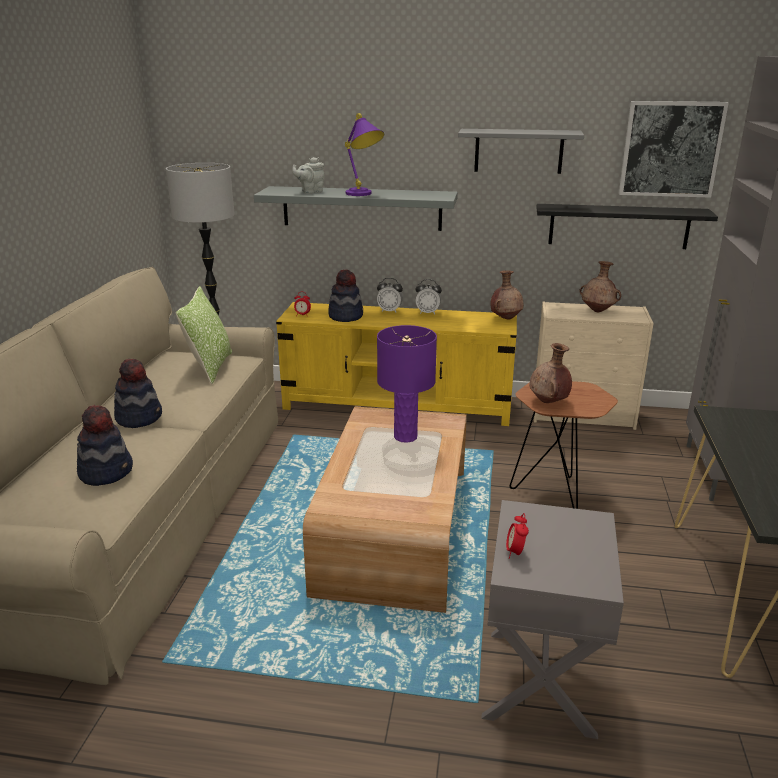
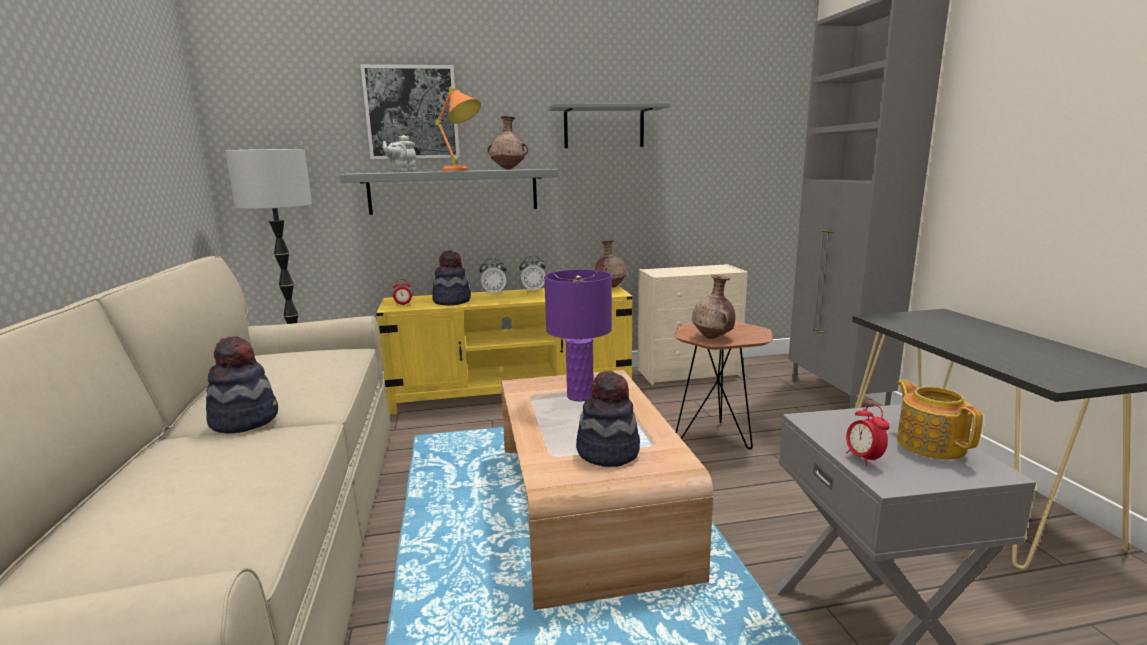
camera: 20 degrees left, 10 degrees down
hat [77,405,133,486] -> hat moved to [576,371,640,467]
pillow [176,286,232,384] -> none
purple table lamp [345,113,384,196] -> orange table lamp [435,86,481,171]
black shelf [536,204,718,249] -> none
brown vase [579,261,621,312] -> brown vase moved to [487,116,528,170]
picture [619,101,729,198] -> picture moved to [360,64,460,159]
none -> teapot [896,379,983,459]

